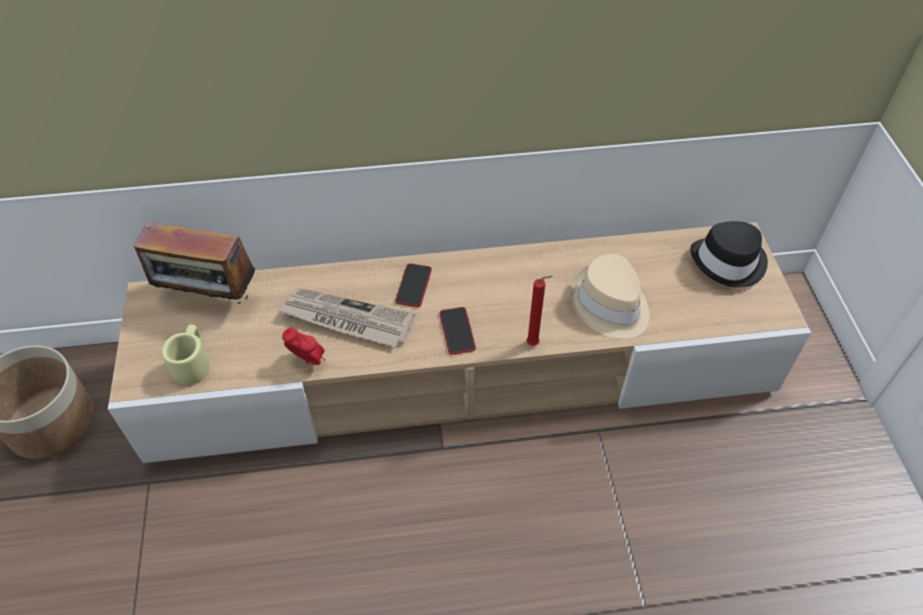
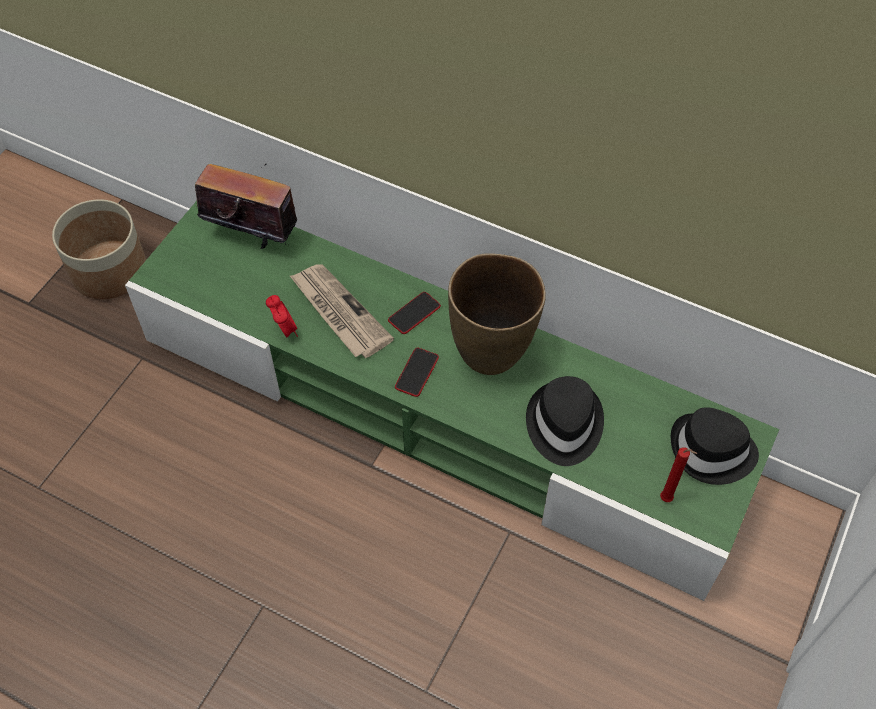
camera: 35 degrees right, 5 degrees up
beige tv stand [108,222,811,463] -> green tv stand [125,201,779,601]
radio [134,222,255,304] -> radio turned 150 degrees clockwise [195,164,297,249]
beige mug [162,324,210,385] -> none
red candle [526,276,553,346] -> red candle moved to [660,447,697,502]
beige hat [570,254,649,338] -> black hat [526,376,604,466]
none -> brown vase [448,253,546,375]

